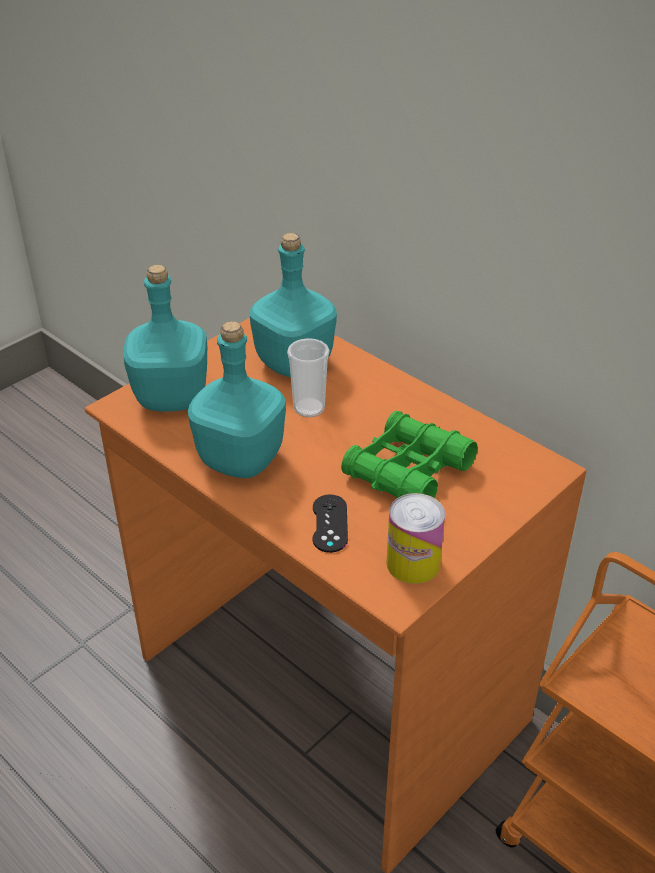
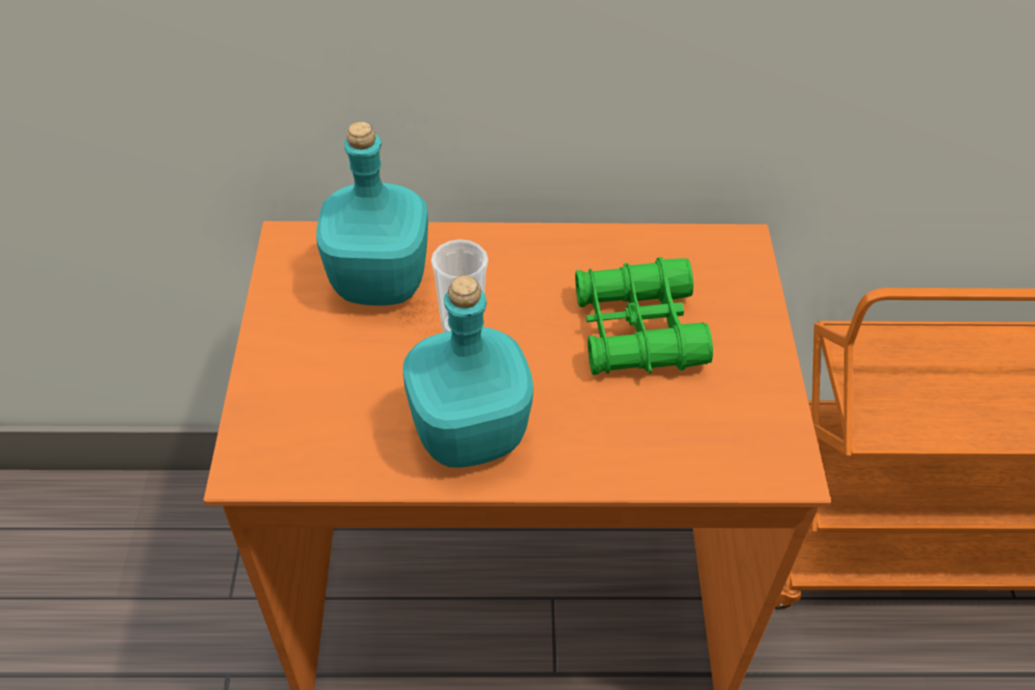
camera: 45 degrees left, 10 degrees up
turquoise bottle [123,265,207,412] -> none
black game controller [312,494,348,553] -> none
can [386,493,445,584] -> none

